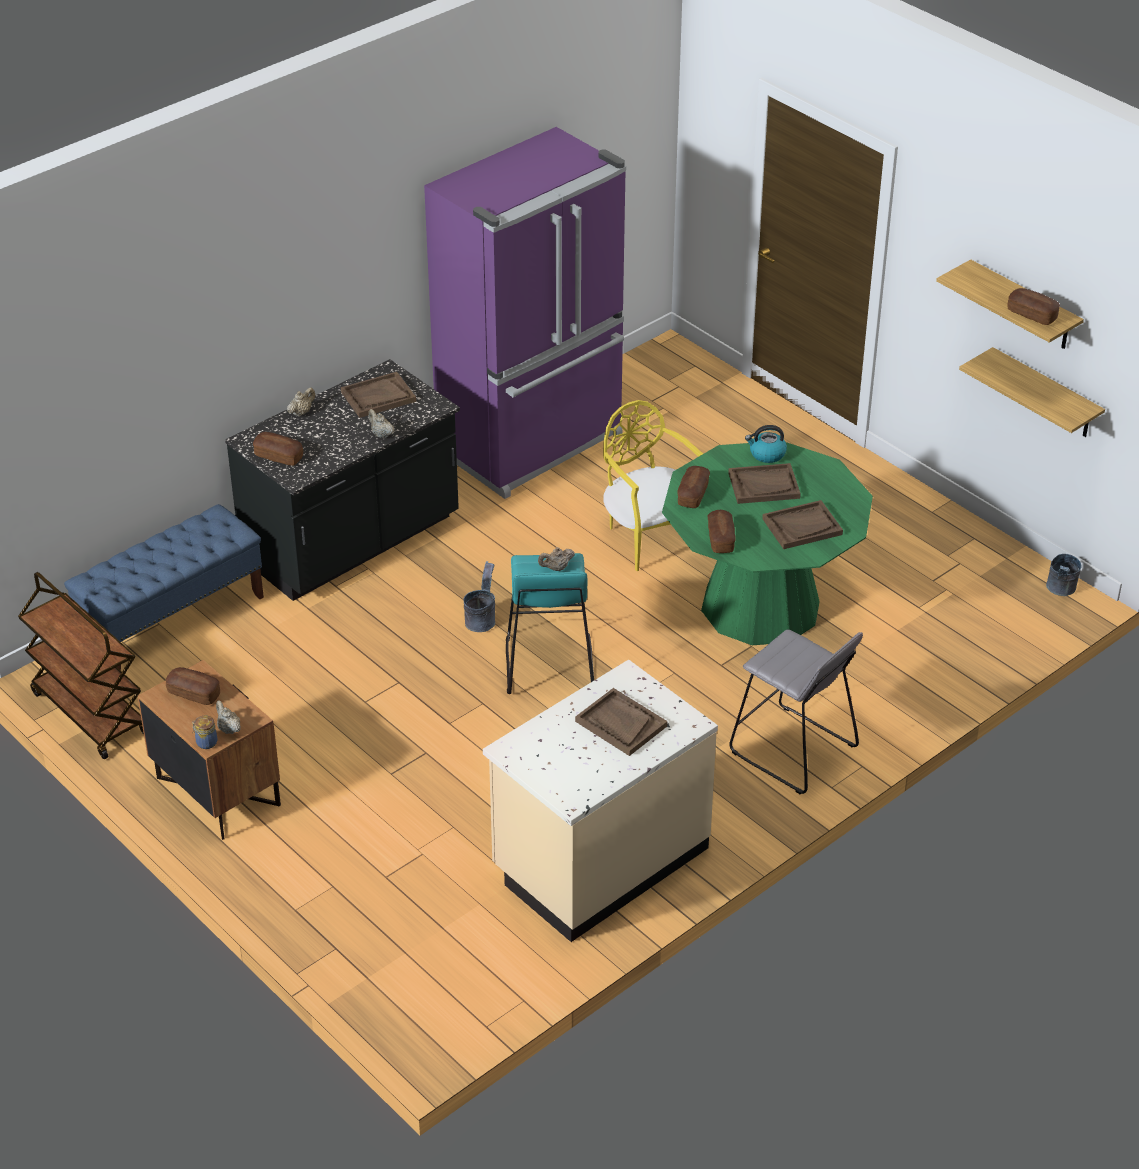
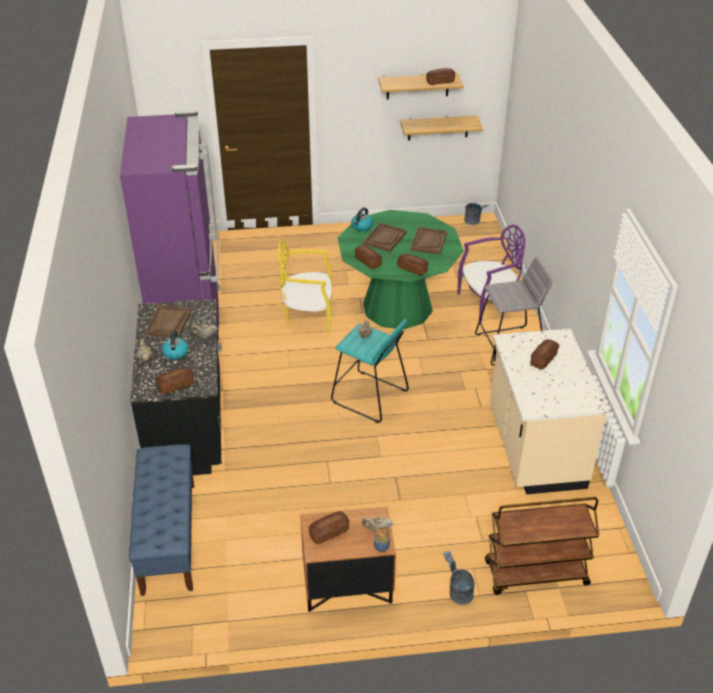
camera: 55 degrees left, 0 degrees up
brown cart [18,572,144,759] -> brown cart moved to [485,497,599,595]
grey bucket [463,561,495,632] -> grey bucket moved to [443,551,475,605]
brown tray [575,688,668,756] -> bread [530,339,559,369]
none -> kettle [162,331,189,360]
none -> purple chair [458,225,525,322]

